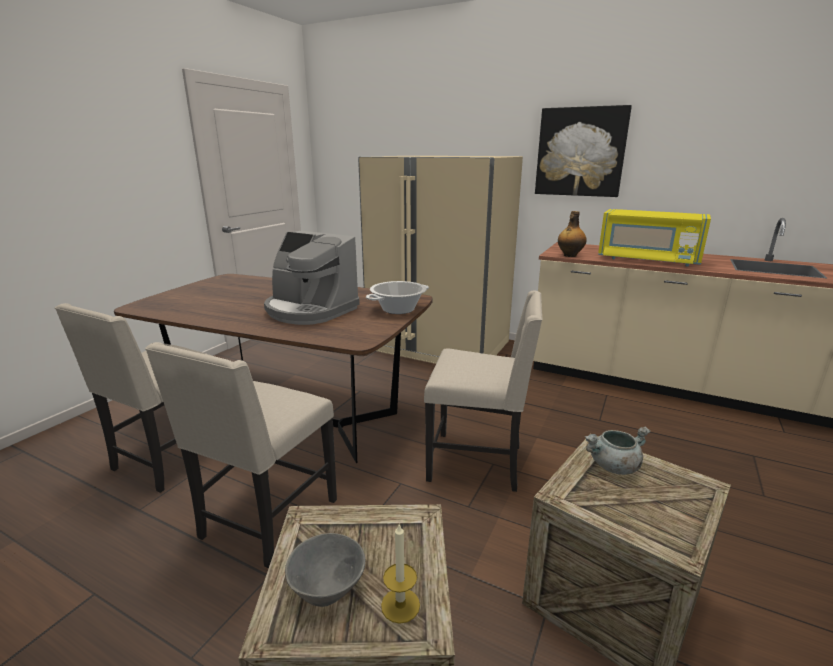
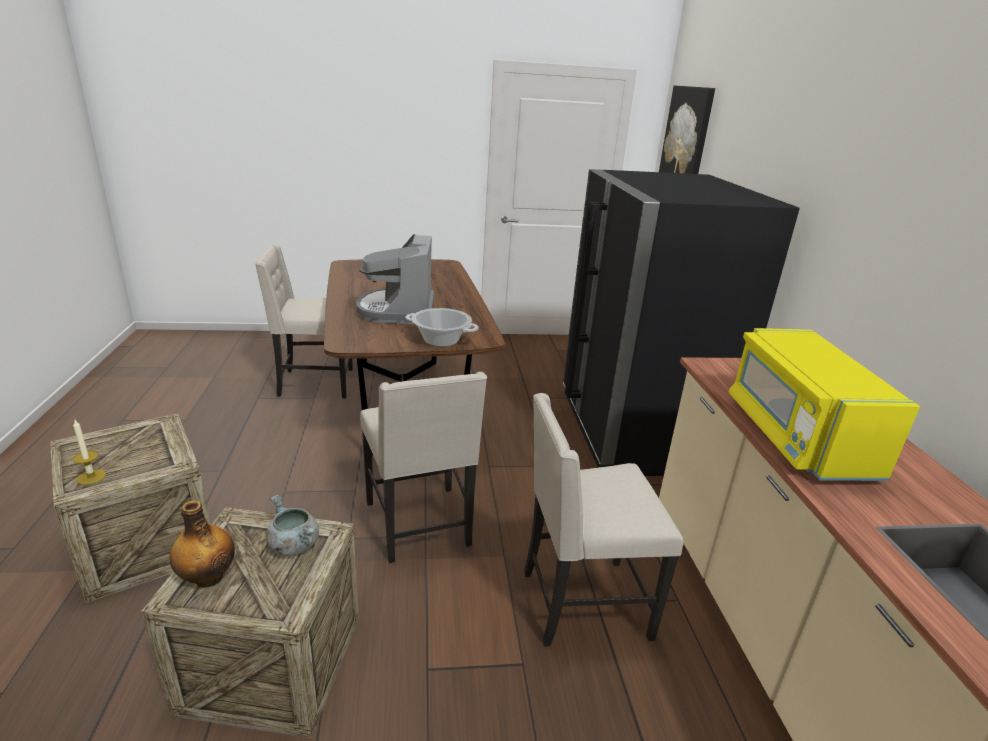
camera: 55 degrees right, 5 degrees up
beige chair [145,342,337,568] -> beige chair moved to [524,393,683,647]
grey bowl [285,533,365,607] -> none
beige fridge [358,156,523,364] -> black fridge [563,169,800,476]
picture [535,105,632,197] -> picture moved to [659,85,715,174]
bottle [558,211,587,257] -> bottle moved to [170,501,235,588]

